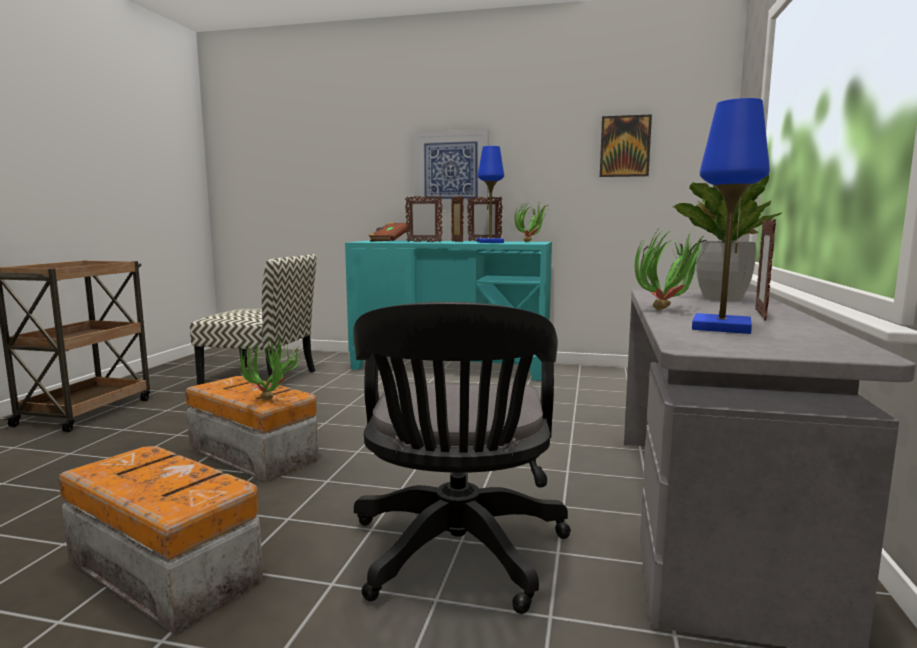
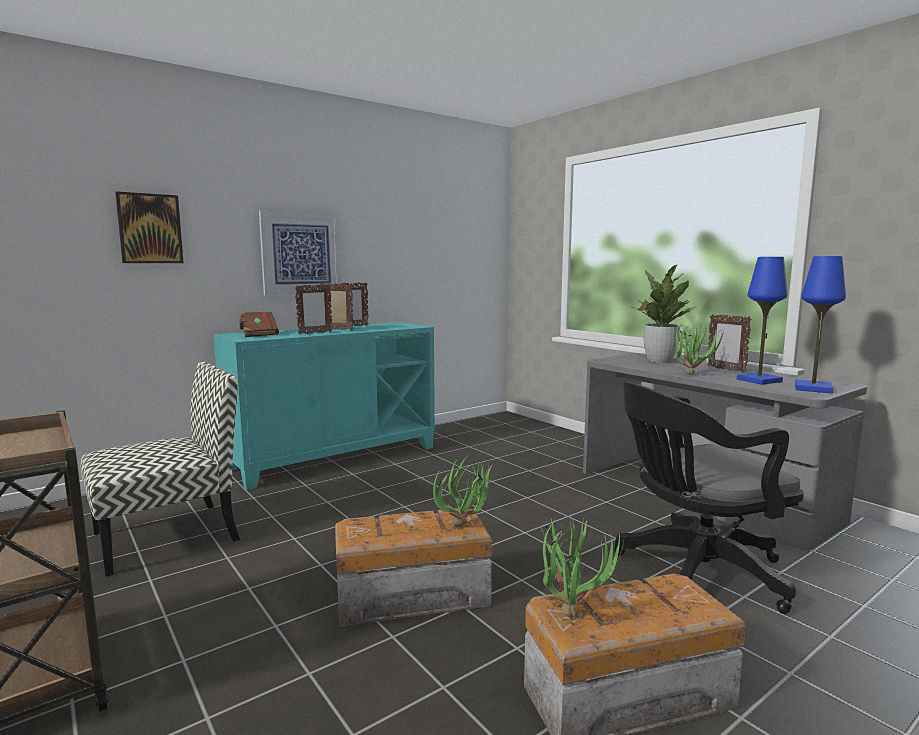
camera: 50 degrees left, 0 degrees up
black office chair [353,302,571,614] -> black office chair turned 120 degrees clockwise [614,382,804,614]
blue table lamp [477,146,504,243] -> blue table lamp moved to [795,256,846,393]
potted plant [515,203,549,242] -> potted plant moved to [539,516,624,618]
picture [600,114,652,177] -> picture moved to [115,191,184,263]

